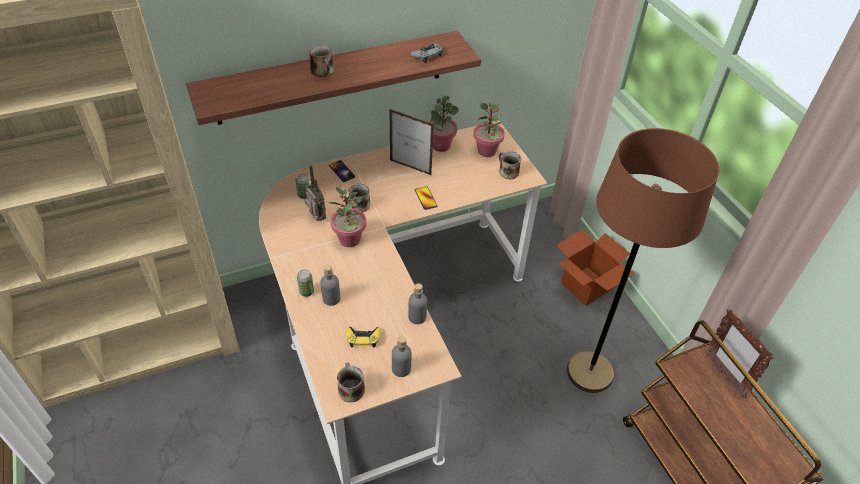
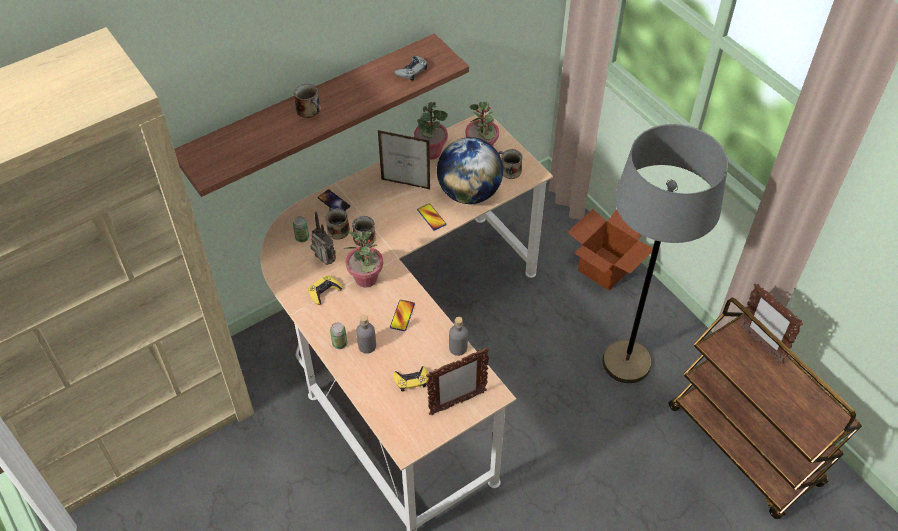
camera: 10 degrees left, 5 degrees up
mug [337,362,365,402] -> mug moved to [326,208,350,240]
grey bottle [392,336,412,377] -> picture frame [426,347,490,415]
brown floor lamp [567,128,719,393] -> grey floor lamp [602,124,728,383]
none -> yellow game controller [308,275,342,305]
none -> phone [390,300,415,331]
none -> globe [437,137,503,204]

